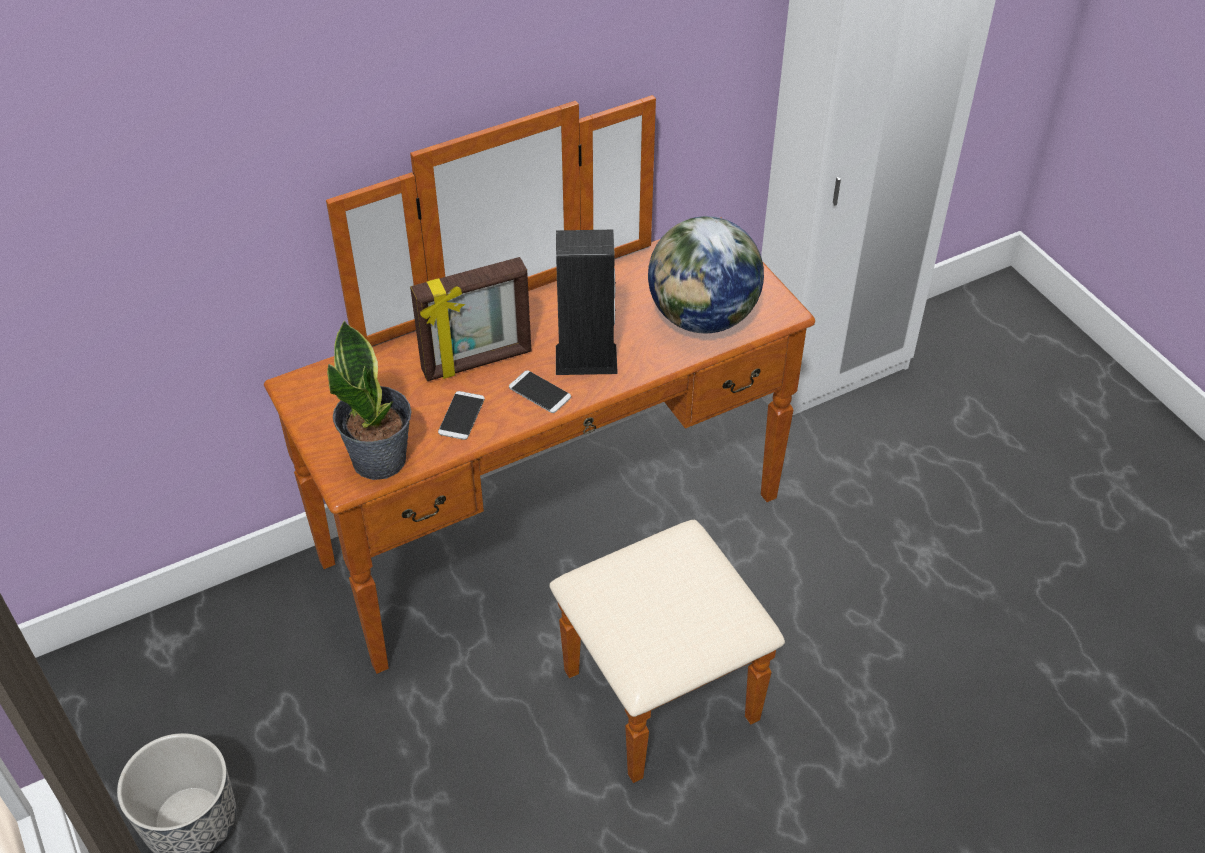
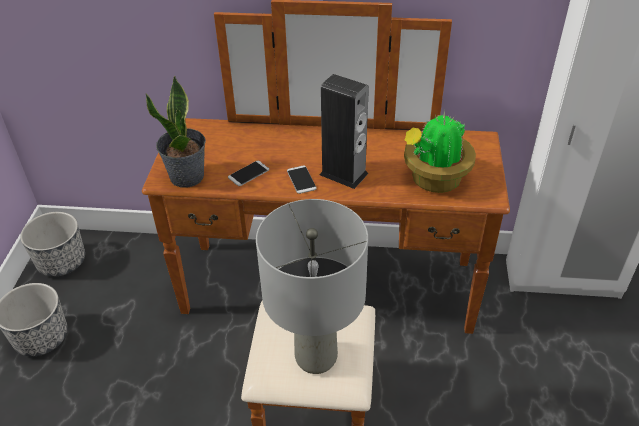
camera: 35 degrees right, 5 degrees down
picture frame [410,257,531,381] -> none
globe [648,216,764,333] -> potted plant [404,110,476,193]
none -> planter [20,212,85,277]
none -> grey table lamp [256,199,368,374]

